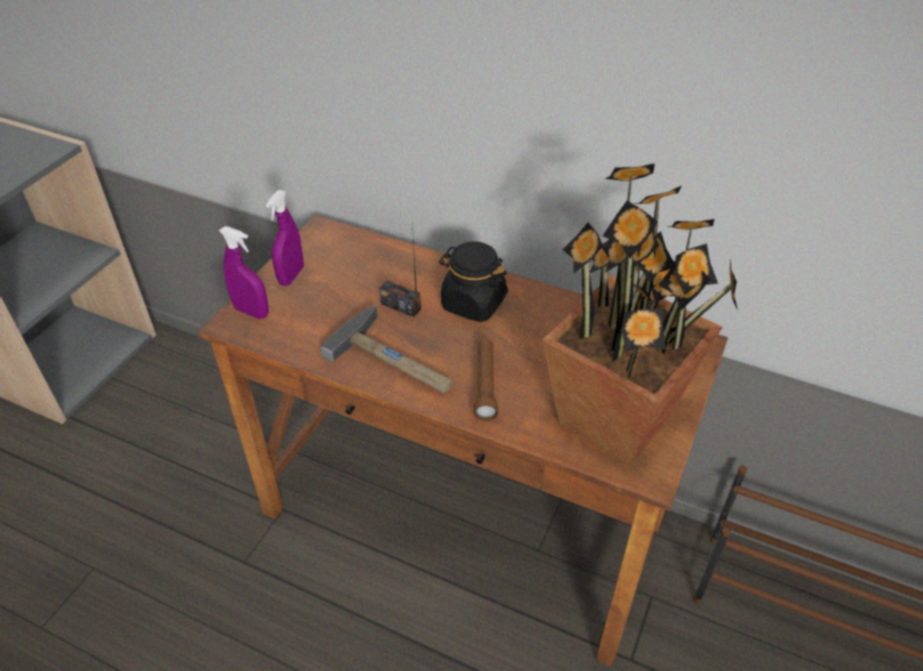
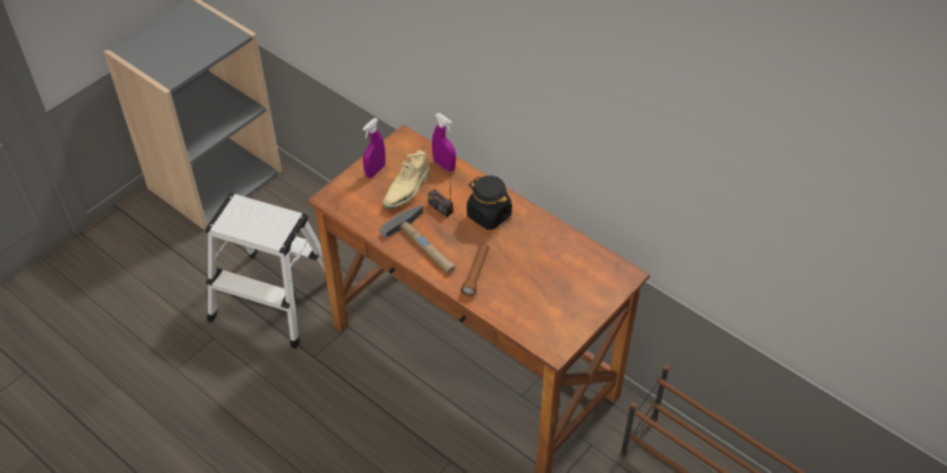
camera: 15 degrees right, 5 degrees up
purple spray bottle [219,226,269,319] -> purple spray bottle moved to [432,113,456,171]
potted plant [542,163,738,466] -> none
none -> white step ladder [205,192,325,349]
none -> beige shoe [383,150,430,209]

